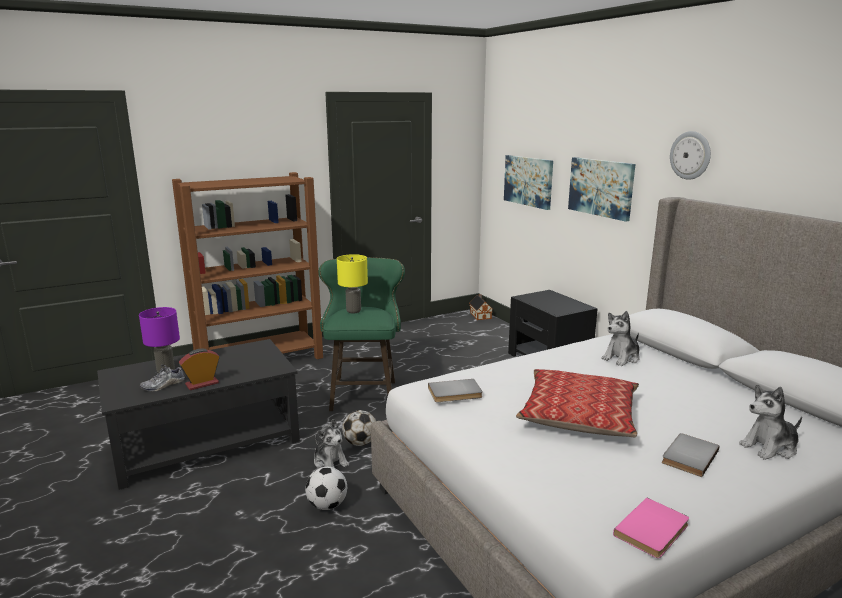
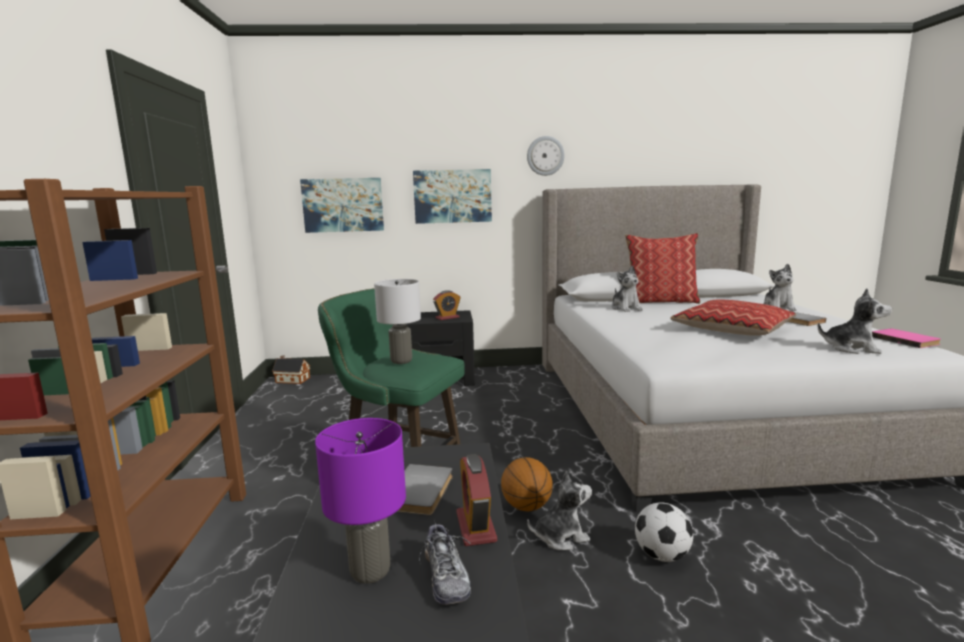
camera: 65 degrees left, 5 degrees down
yellow table lamp [337,254,368,313] -> white table lamp [374,279,421,364]
football [342,410,376,446] -> basketball [501,457,553,511]
grey book [428,379,483,402] -> grey book moved to [397,464,453,515]
none -> alarm clock [433,290,461,320]
none -> pillow [625,233,700,304]
none -> plush toy [818,288,892,354]

